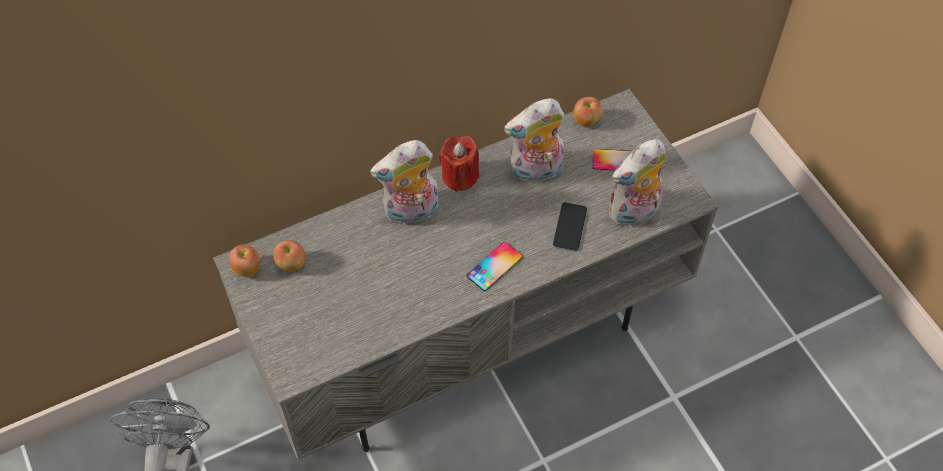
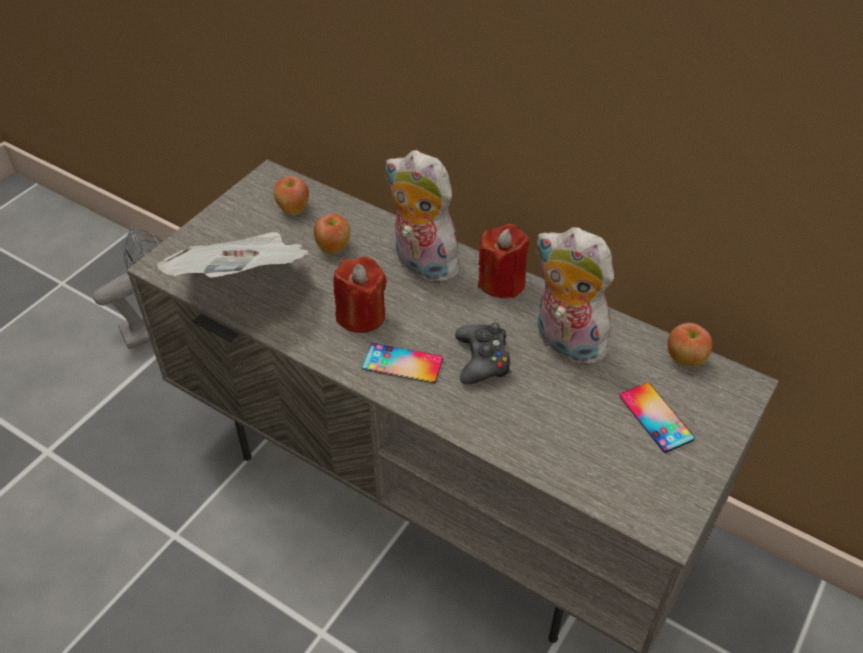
camera: 60 degrees right, 10 degrees down
apple [229,244,260,277] -> apple moved to [314,214,350,254]
phone [553,202,587,252] -> none
plush toy [609,139,666,227] -> none
none -> newspaper [157,232,311,278]
none -> red candle [334,256,387,333]
none -> black game controller [455,323,511,385]

